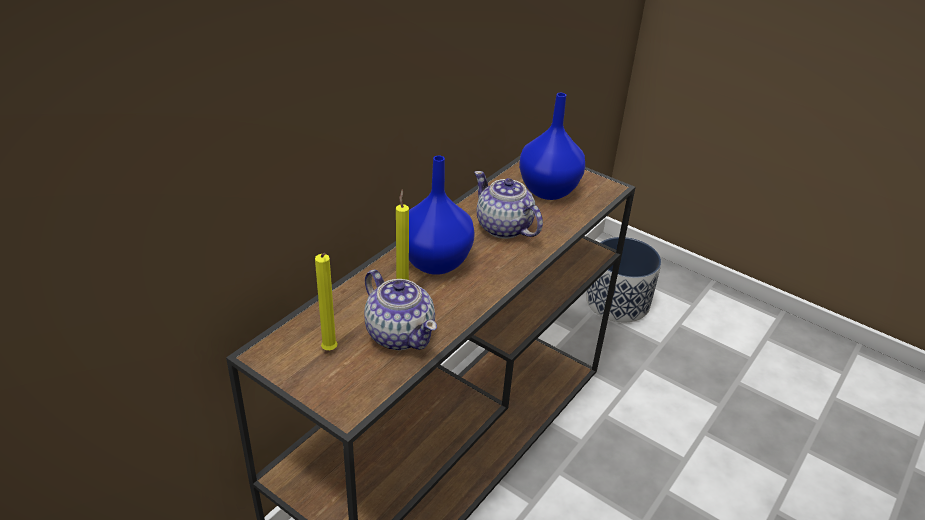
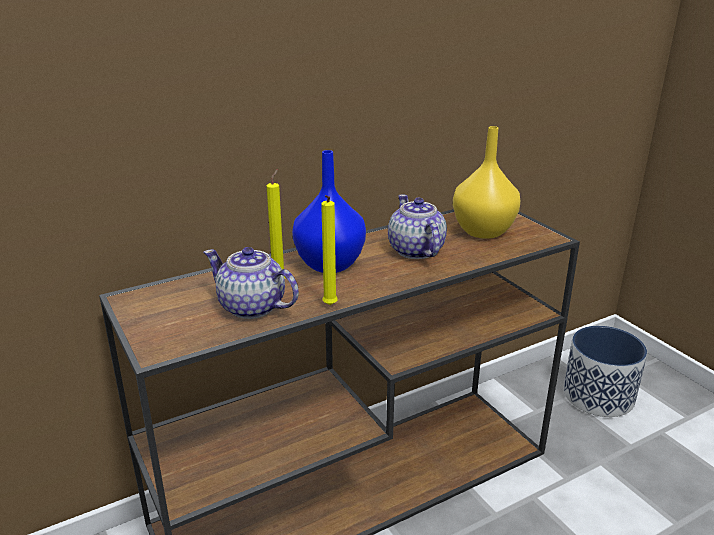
camera: 25 degrees right, 10 degrees down
yellow candle [315,253,337,350] -> yellow candle moved to [321,195,338,305]
teapot [364,270,437,350] -> teapot turned 135 degrees clockwise [204,247,299,319]
blue vase [519,93,585,200] -> yellow vase [453,126,520,239]

